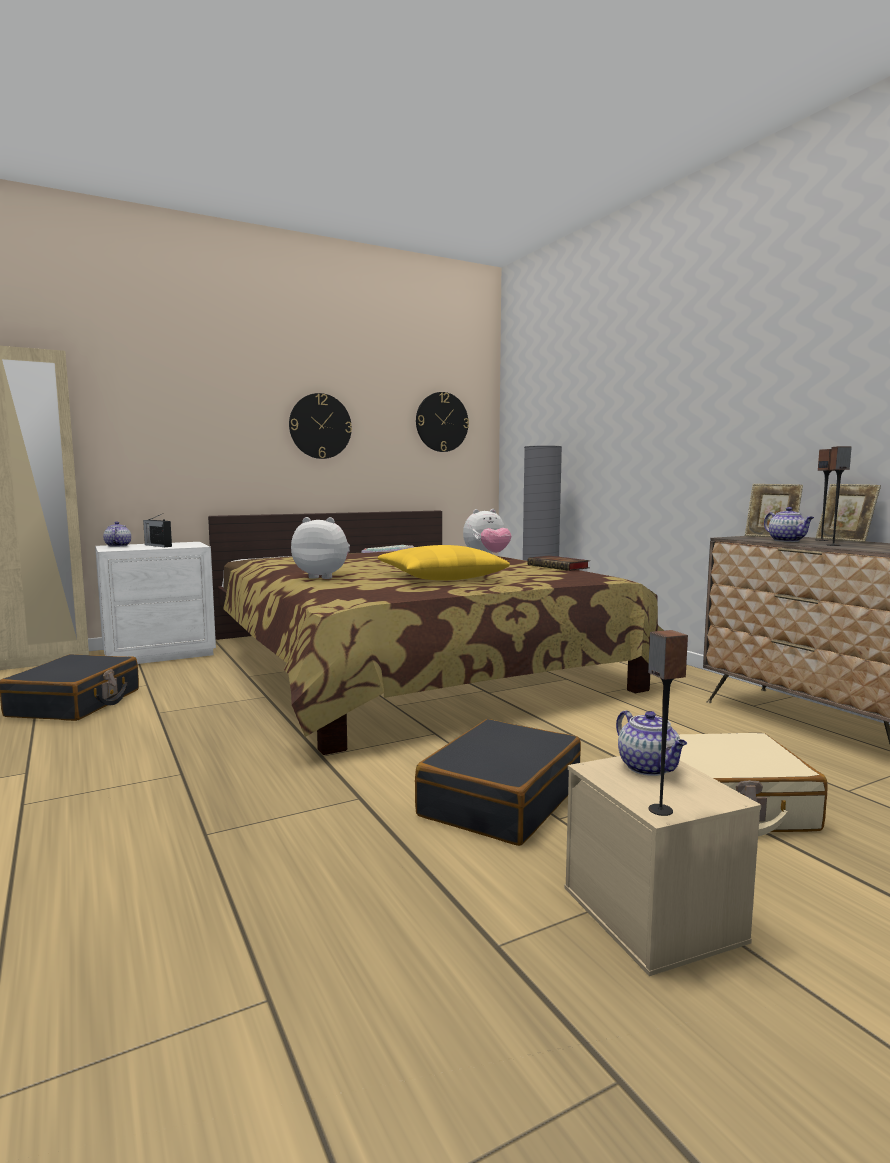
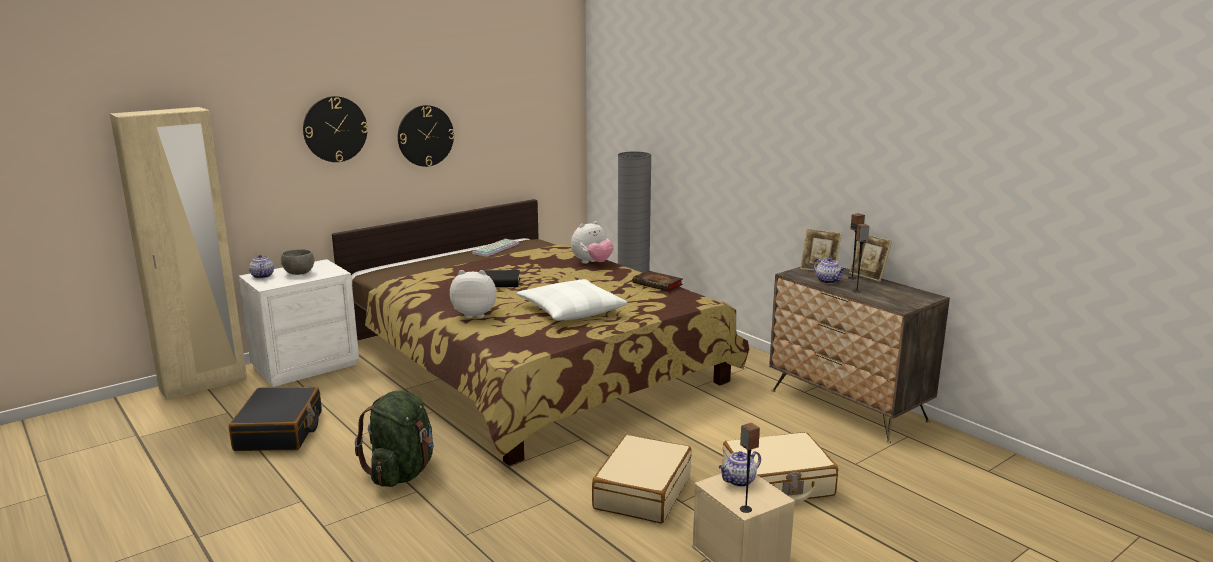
camera: 10 degrees left, 10 degrees up
radio [143,514,172,547] -> grey bowl [281,249,314,275]
yellow pillow [378,545,510,580] -> white pillow [516,279,627,321]
black suitcase [415,719,581,846] -> beige suitcase [592,435,691,523]
wall clock [416,392,469,452] -> wall clock moved to [303,96,368,162]
teapot [616,710,687,776] -> teapot turned 90 degrees clockwise [719,451,761,487]
none -> green backpack [355,391,434,487]
none -> black book [484,270,520,287]

